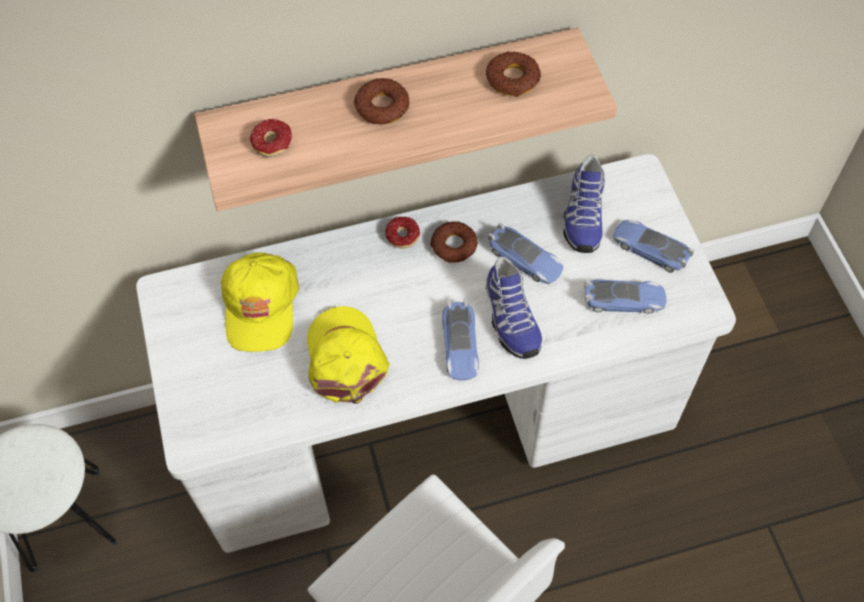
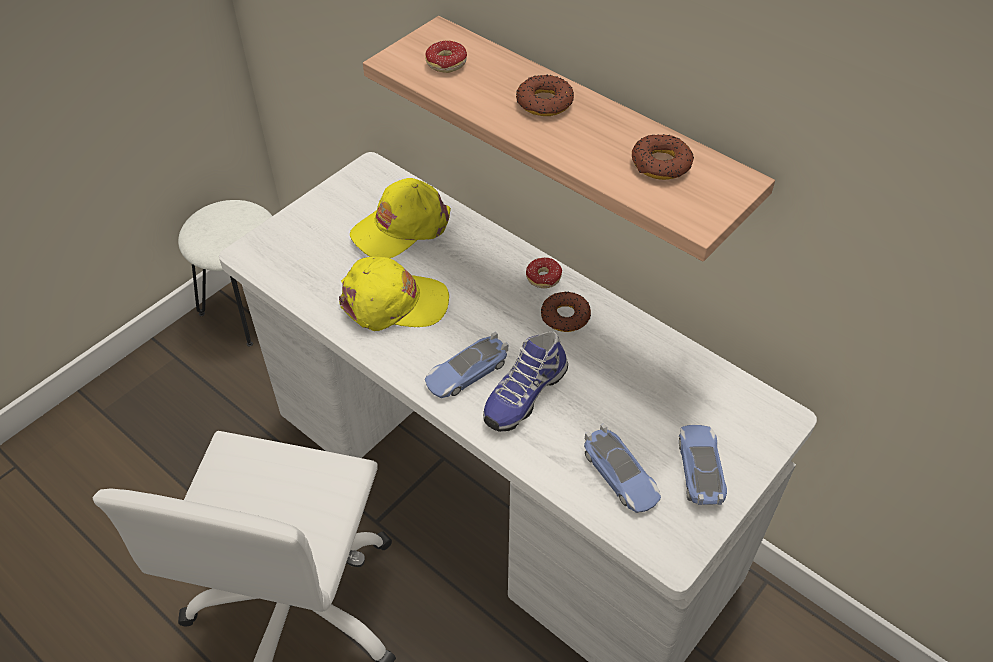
camera: 55 degrees right, 10 degrees down
yellow cap [307,306,390,404] -> yellow cap turned 45 degrees clockwise [339,257,449,331]
toy car [488,223,563,284] -> none
shoe [563,155,605,253] -> none

